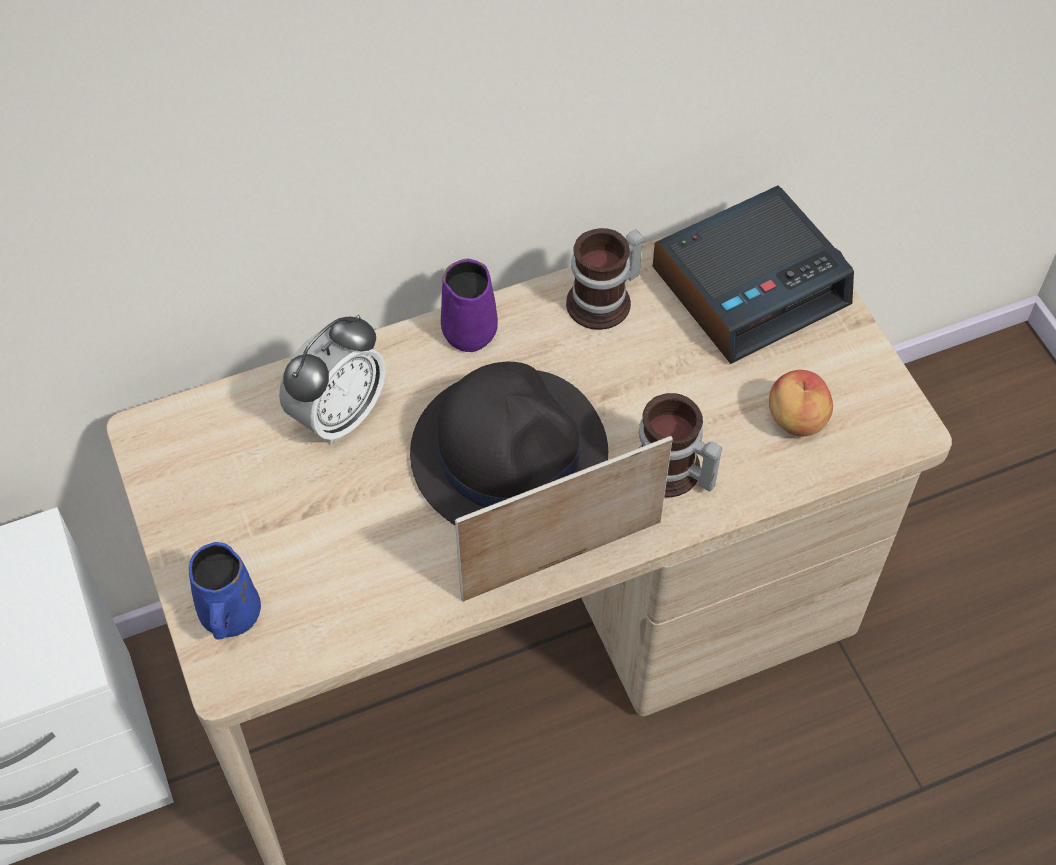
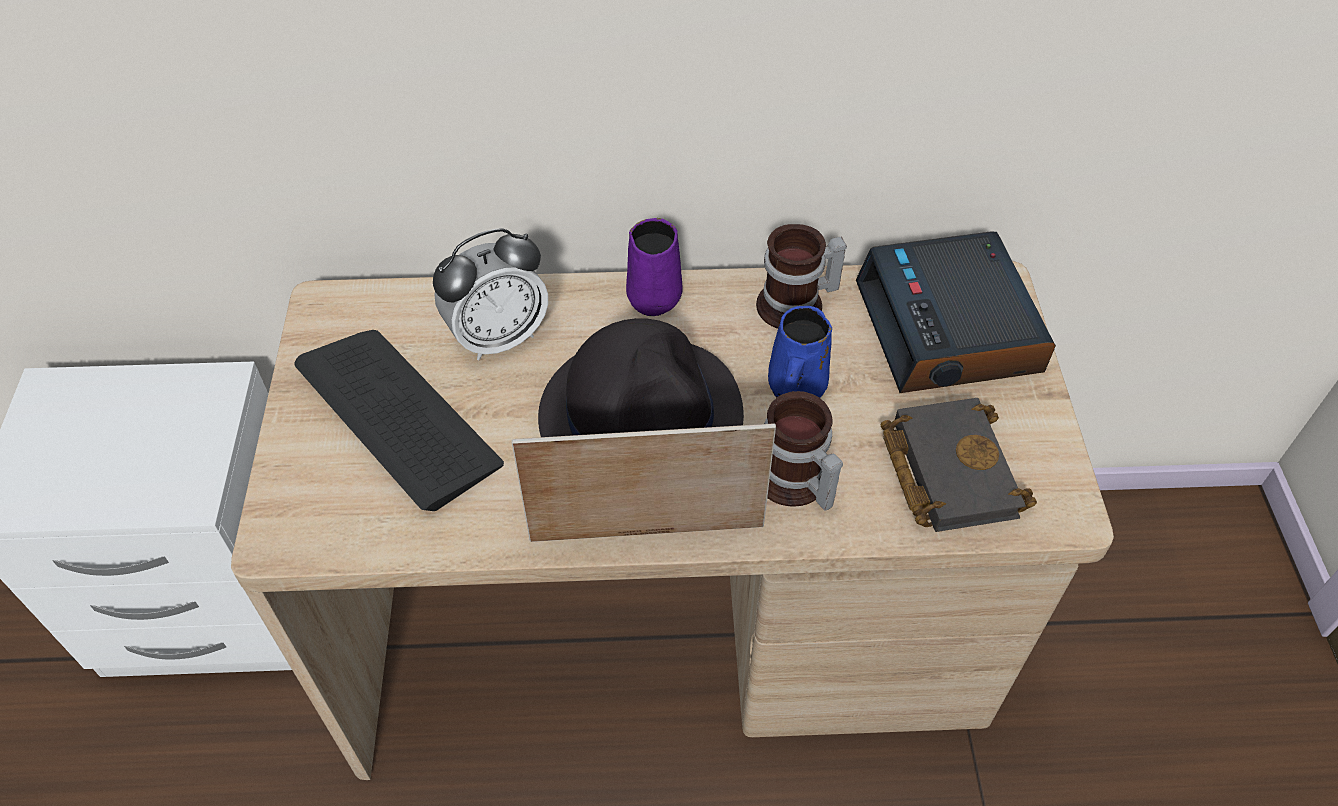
camera: 20 degrees right, 5 degrees down
blue mug [189,542,261,640] -> blue mug moved to [768,306,832,398]
alarm clock [653,186,854,364] -> alarm clock turned 90 degrees clockwise [856,231,1056,393]
apple [769,370,833,437] -> black book [880,398,1037,532]
none -> keyboard [294,330,504,511]

